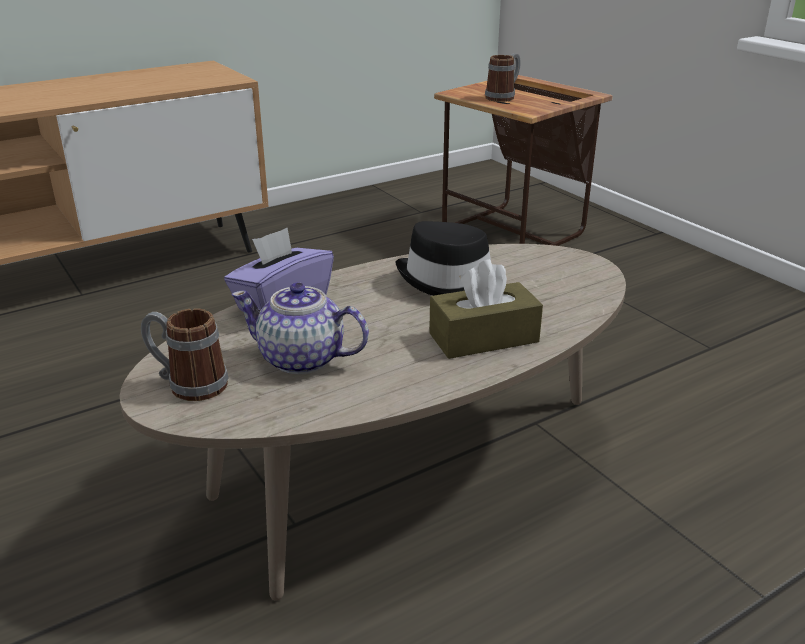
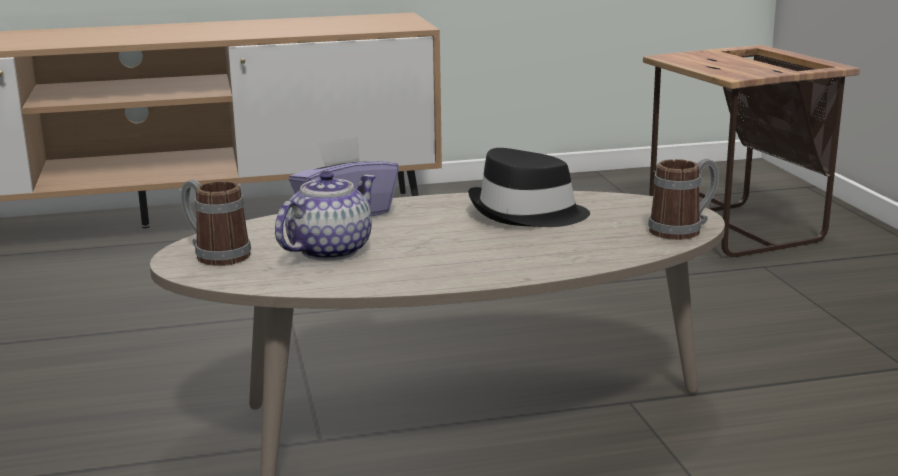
camera: 20 degrees right, 10 degrees down
teapot [232,282,369,374] -> teapot turned 90 degrees clockwise [275,171,376,261]
brown tissue box [429,259,543,359] -> none
mug [485,53,521,102] -> mug moved to [648,159,719,240]

